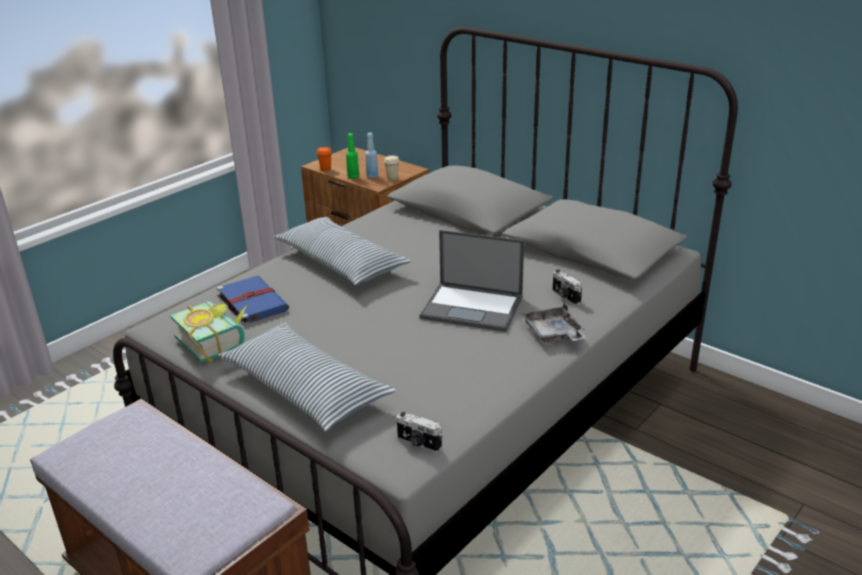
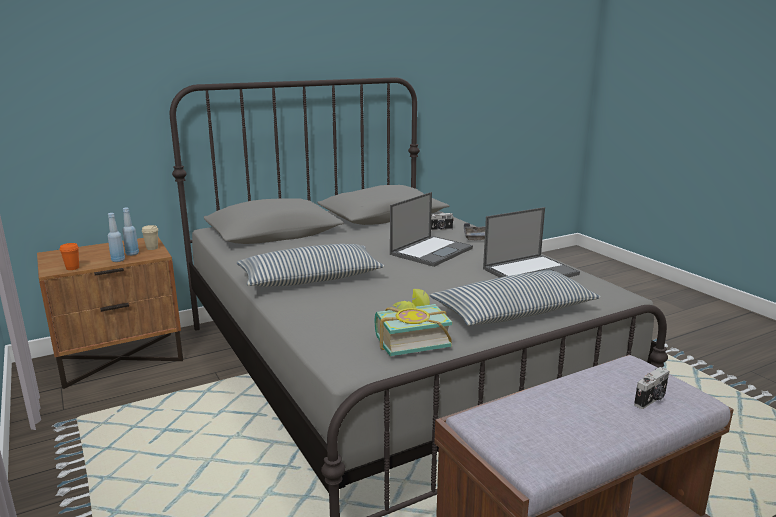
camera: 70 degrees left, 10 degrees down
blue book [217,276,289,325] -> none
green bottle [346,133,359,179] -> blue bottle [108,213,125,262]
camera [396,412,442,453] -> camera moved to [634,367,670,409]
none -> laptop [483,207,580,278]

